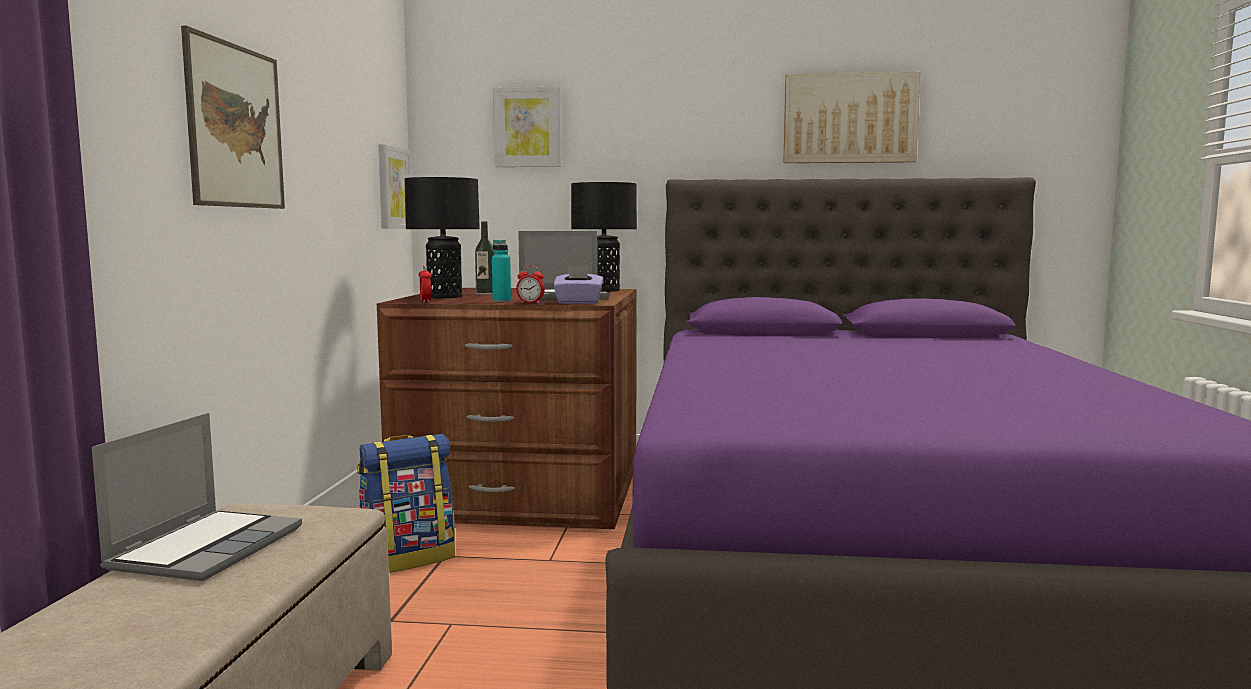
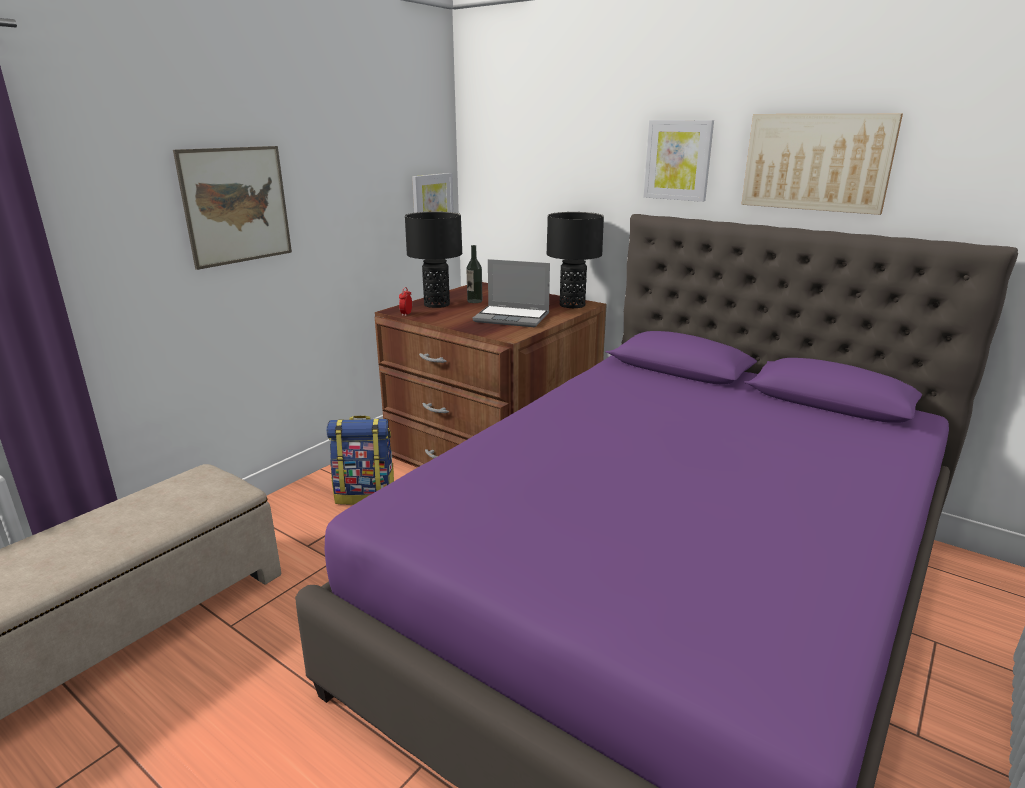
camera: 30 degrees right, 15 degrees up
laptop [92,413,302,581] -> none
turquoise bottle [492,240,511,302] -> none
picture [493,86,561,167] -> picture moved to [644,120,714,202]
alarm clock [516,265,545,304] -> none
purple tissue box [553,266,603,304] -> none

